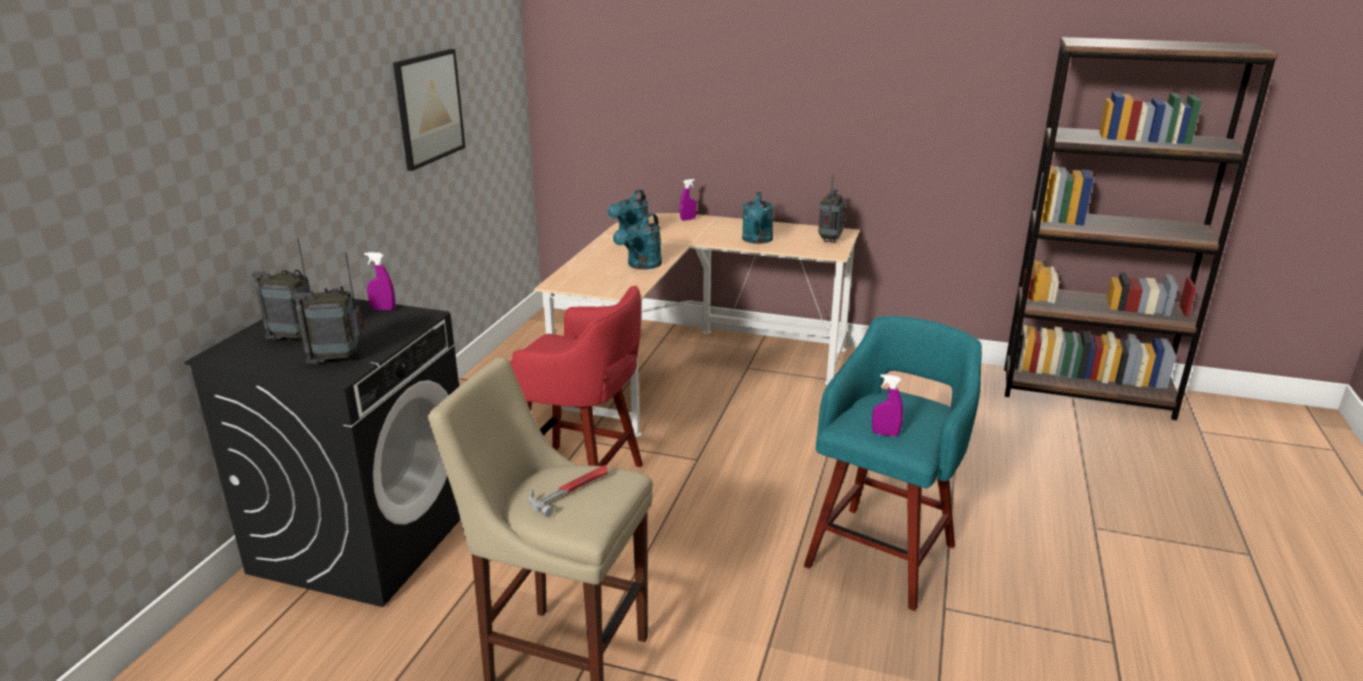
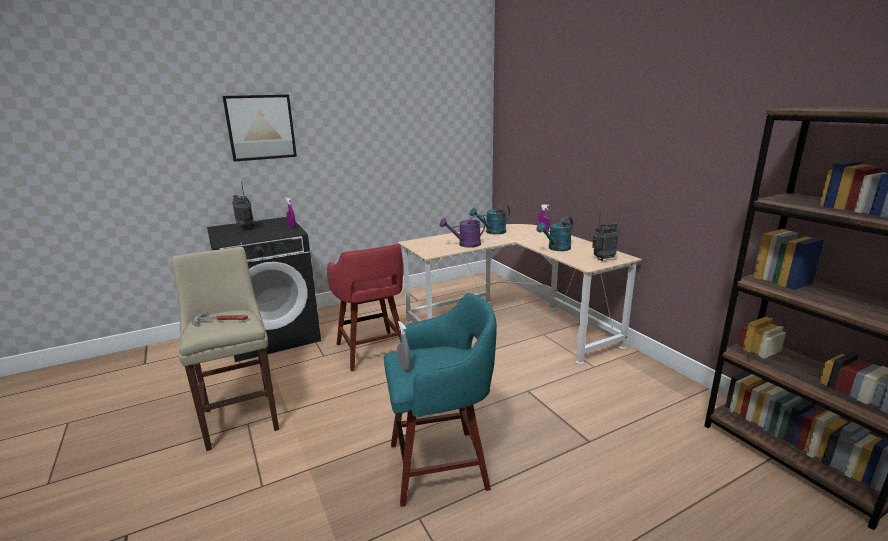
camera: 45 degrees right, 5 degrees down
radio [293,252,364,364] -> none
picture [393,49,465,171] -> picture moved to [222,95,297,162]
turquoise watering can [613,213,662,269] -> purple watering can [440,215,486,248]
purple spray bottle [872,374,903,437] -> grey spray bottle [397,321,411,371]

